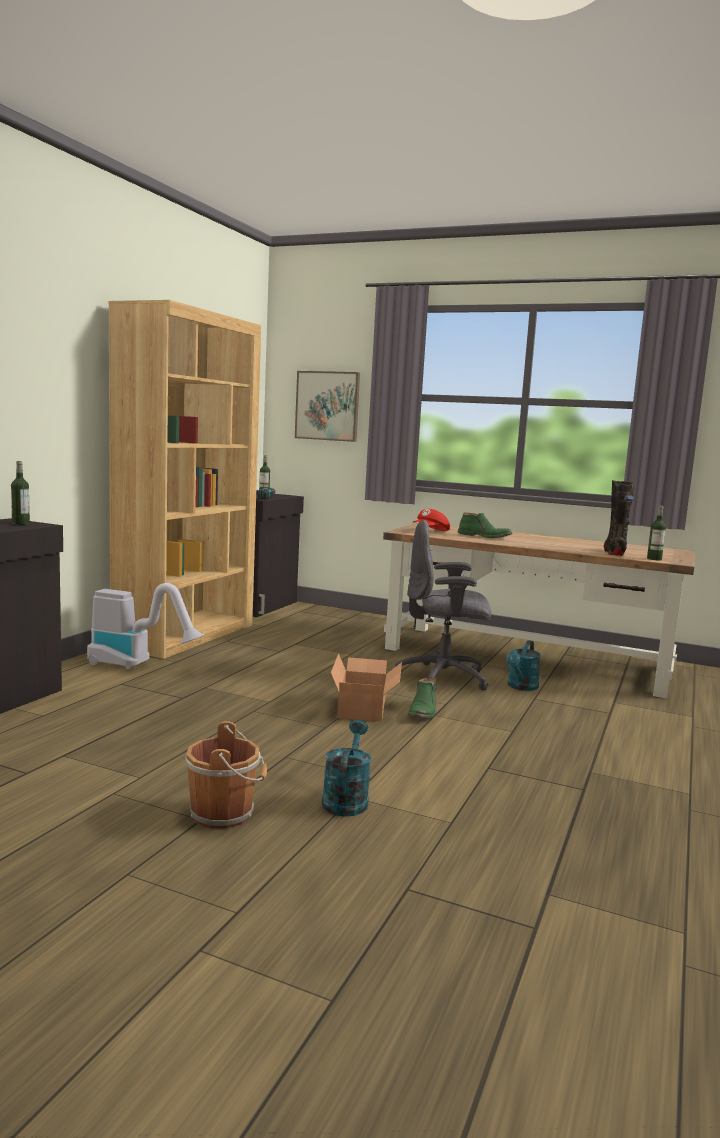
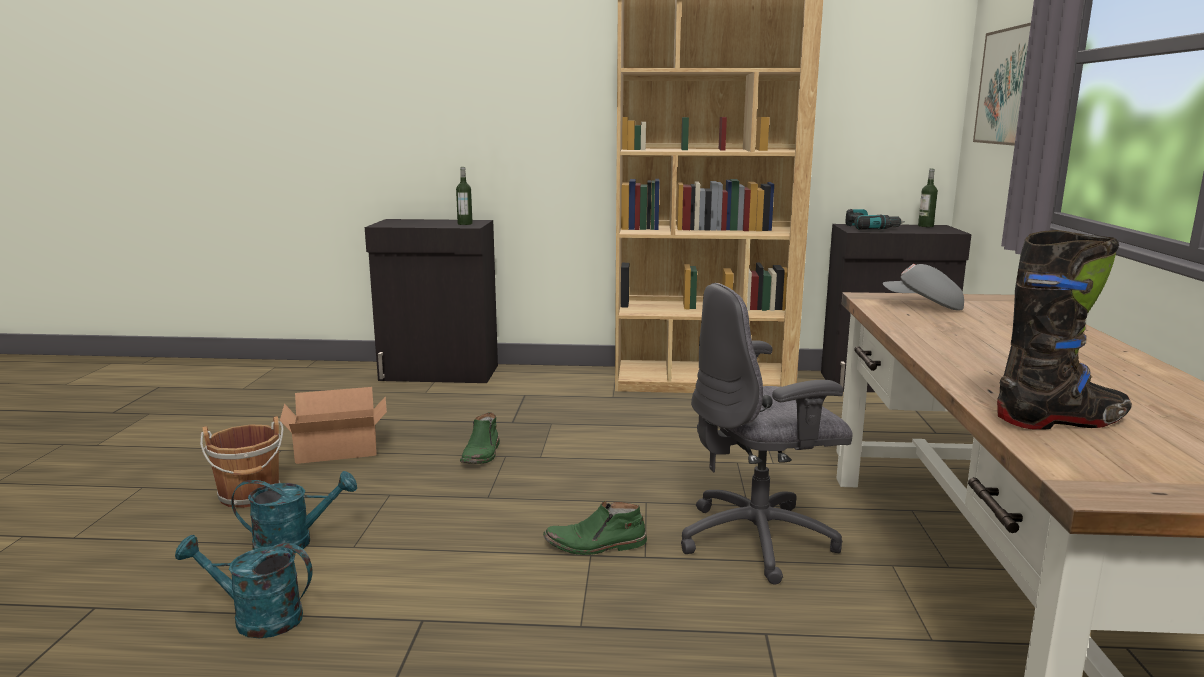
camera: 70 degrees right, 5 degrees up
vacuum cleaner [87,583,204,669] -> none
cardboard box [331,653,402,722] -> cardboard box moved to [280,387,387,464]
grey office chair [395,520,491,691] -> grey office chair turned 90 degrees counterclockwise [681,283,853,585]
red cap [413,509,450,531] -> grey cap [883,264,964,310]
green boot [458,513,512,538] -> green boot moved to [460,412,500,464]
turquoise watering can [506,641,541,691] -> turquoise watering can moved to [175,535,312,638]
bottle [647,506,666,560] -> none

